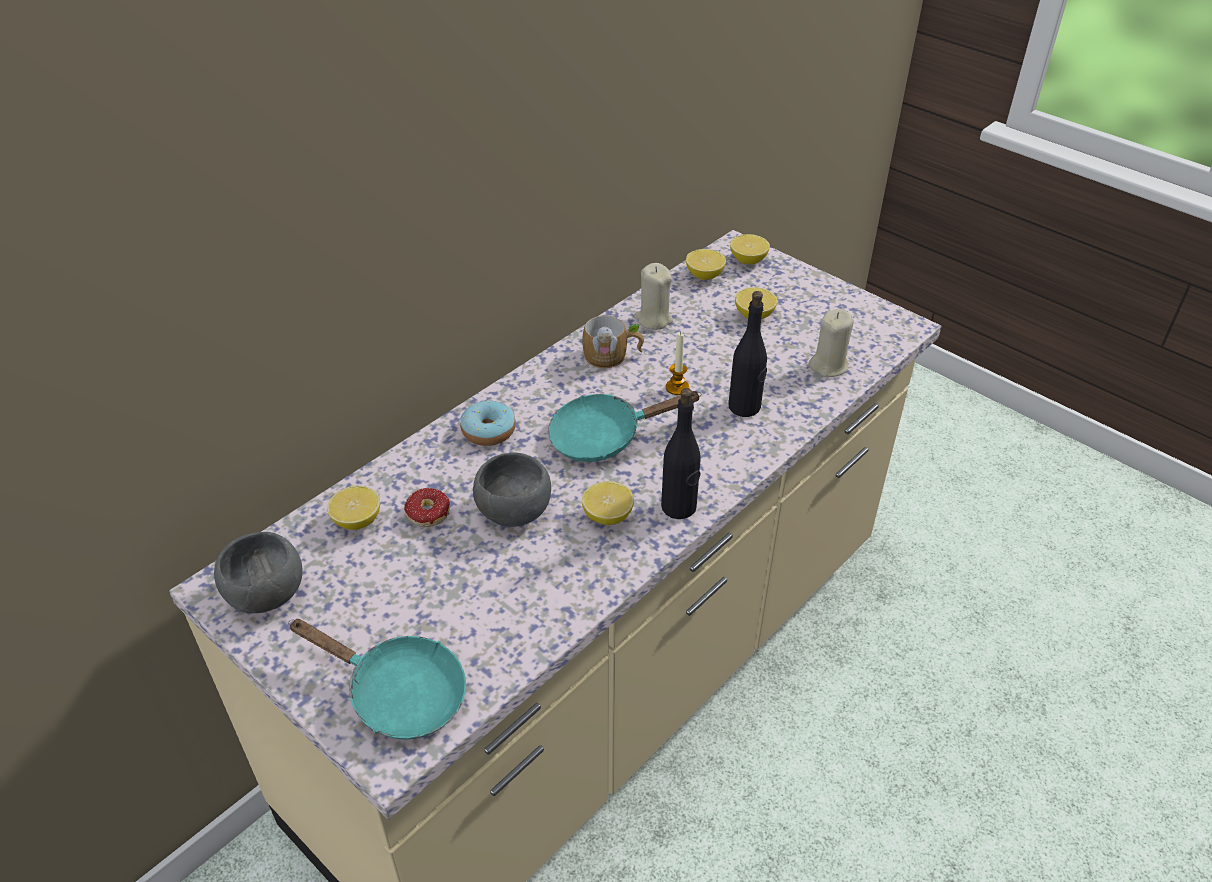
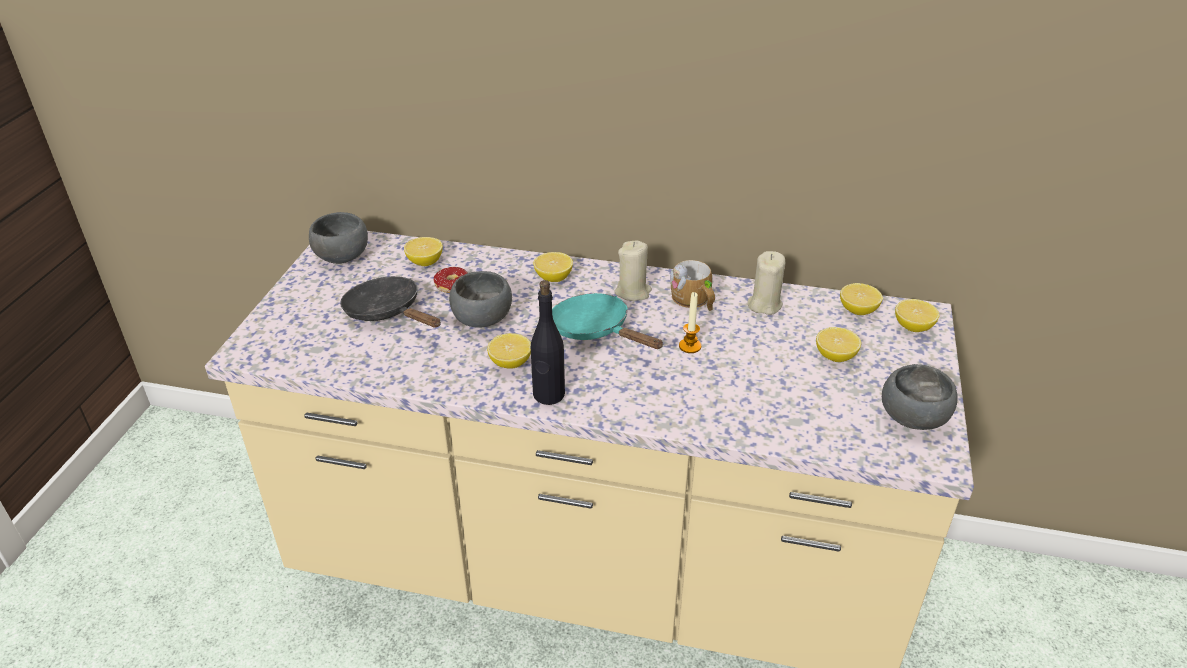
camera: 60 degrees right, 5 degrees down
turquoise frying pan [288,619,466,739] -> none
donut [460,400,516,446] -> lemon [533,252,573,282]
black bottle [728,291,767,417] -> none
beige candle [809,309,854,377] -> beige candle moved to [614,241,652,301]
none -> black frying pan [340,276,441,328]
none -> grey bowl [882,364,958,430]

